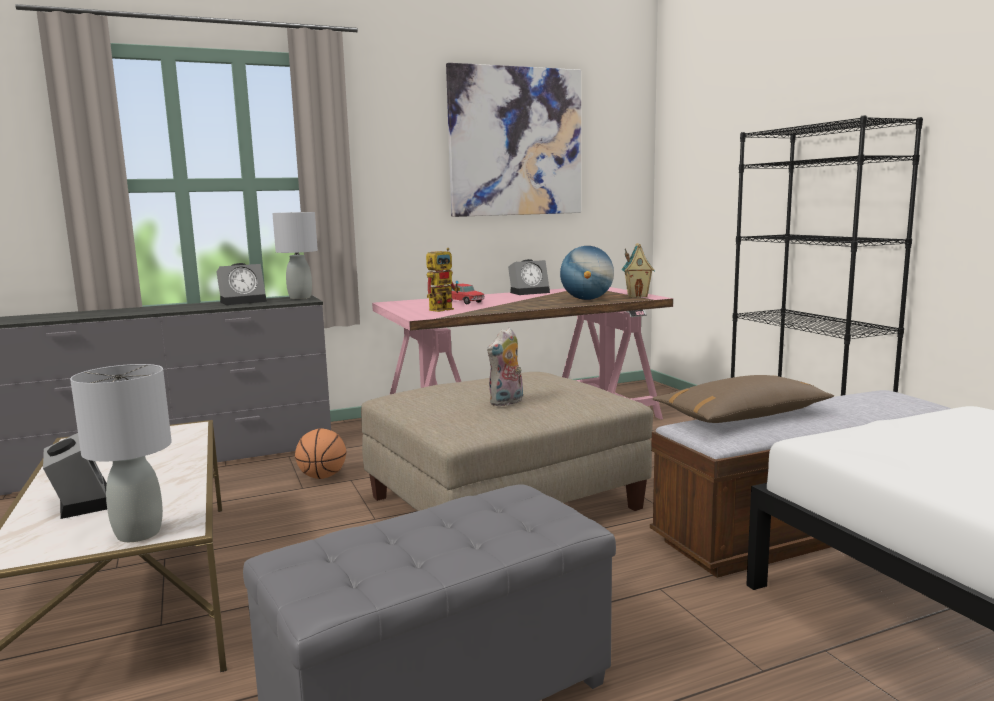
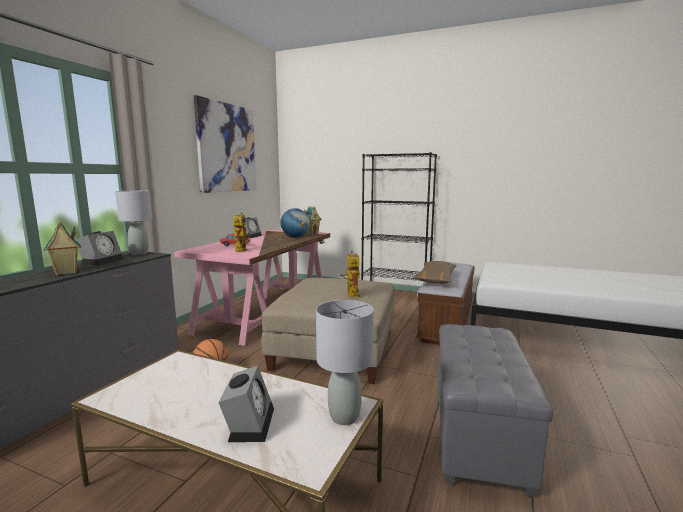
camera: 45 degrees left, 0 degrees up
alarm clock [43,433,107,519] -> alarm clock turned 75 degrees clockwise [218,366,274,442]
plush toy [487,327,523,406] -> toy robot [340,251,360,297]
none -> toy house [44,221,81,275]

